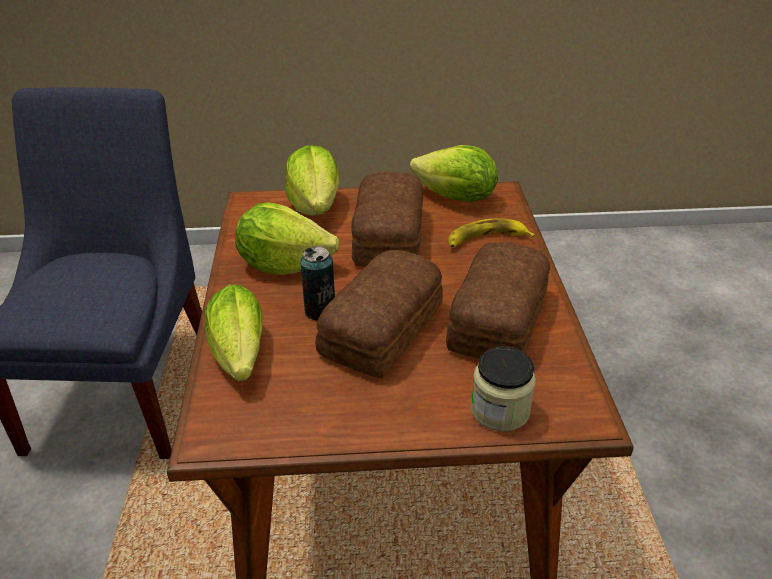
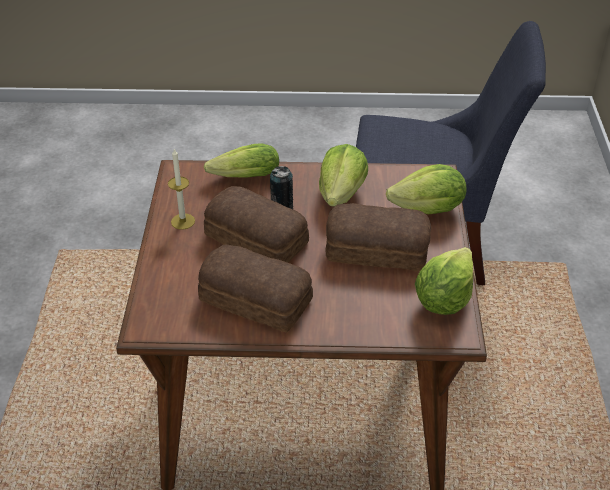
camera: 95 degrees right, 5 degrees up
banana [448,218,536,248] -> none
jar [471,346,536,432] -> none
none -> candle [168,149,195,230]

